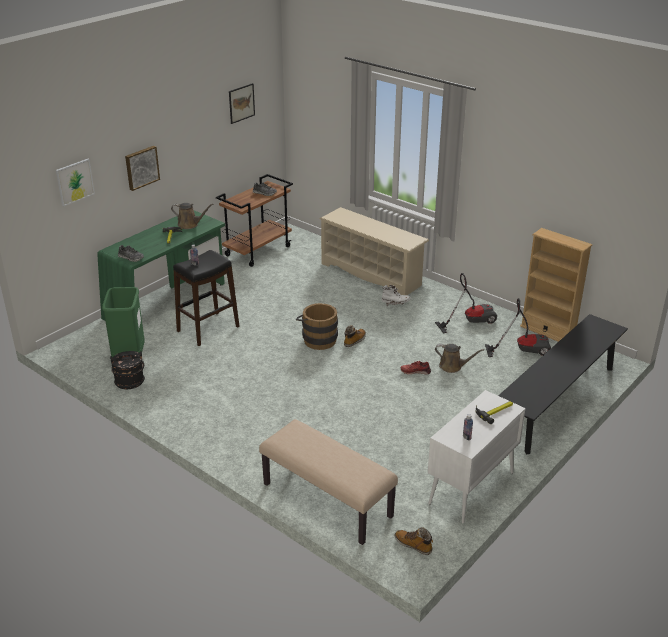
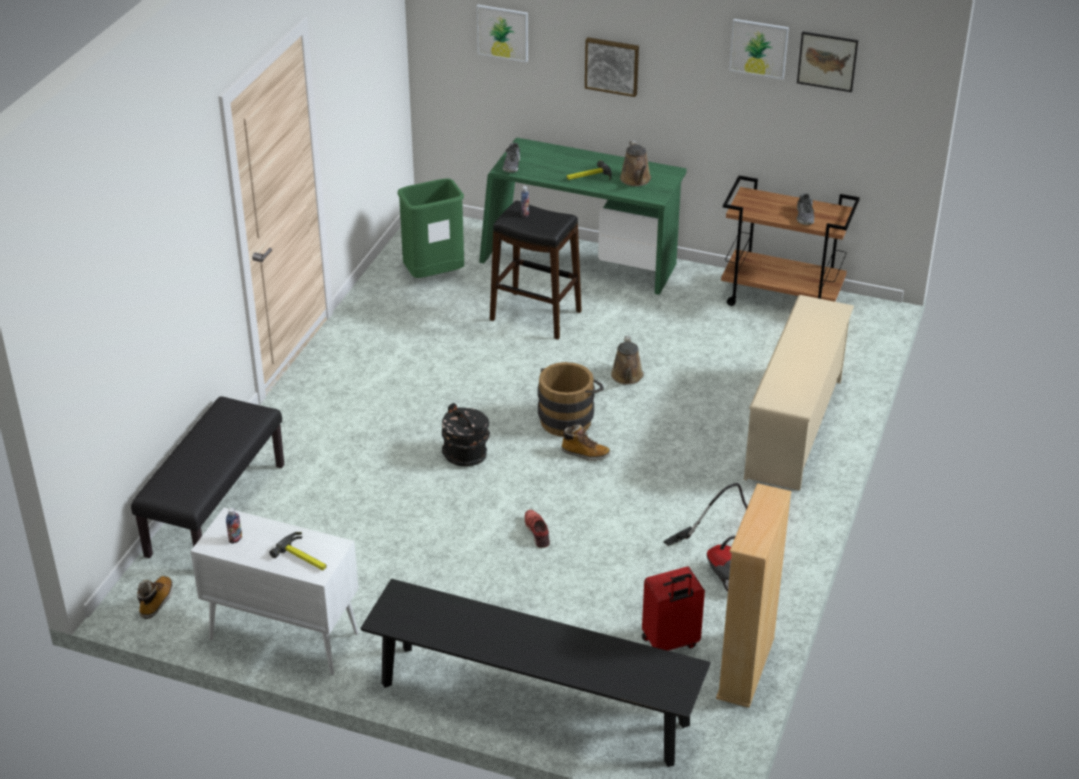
camera: 70 degrees right, 5 degrees up
black bucket [110,351,145,389] -> black bucket moved to [442,403,490,466]
beige bench [259,419,398,545] -> black bench [131,396,284,558]
white boot [382,285,410,306] -> none
brown watering can [435,344,484,373] -> brown watering can moved to [611,336,644,385]
vacuum cleaner [485,298,551,357] -> red suitcase [642,567,705,651]
none -> picture [729,19,789,80]

